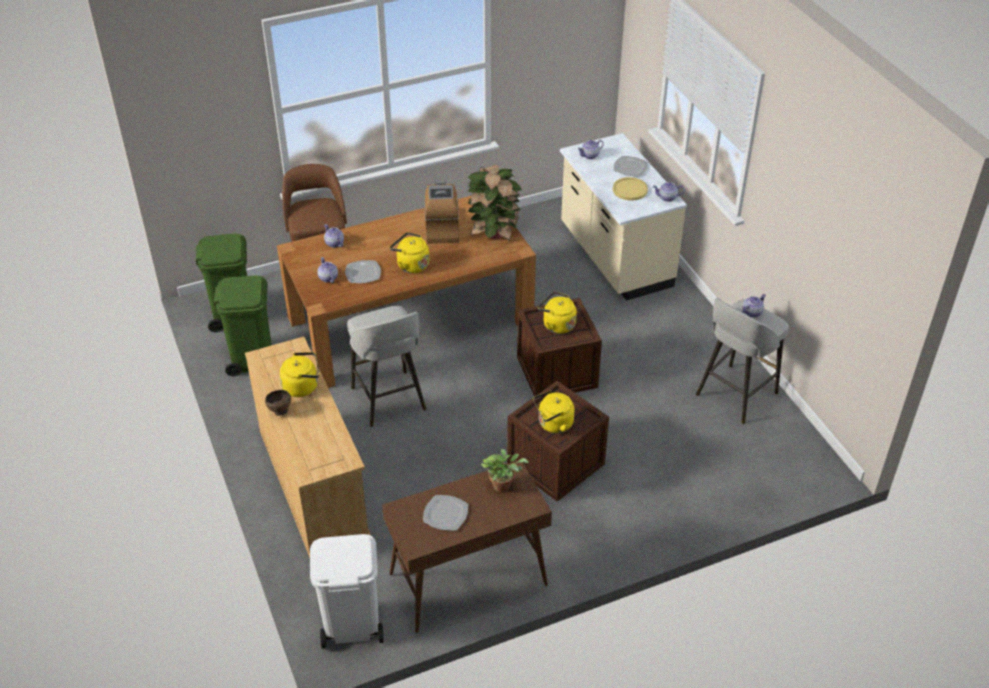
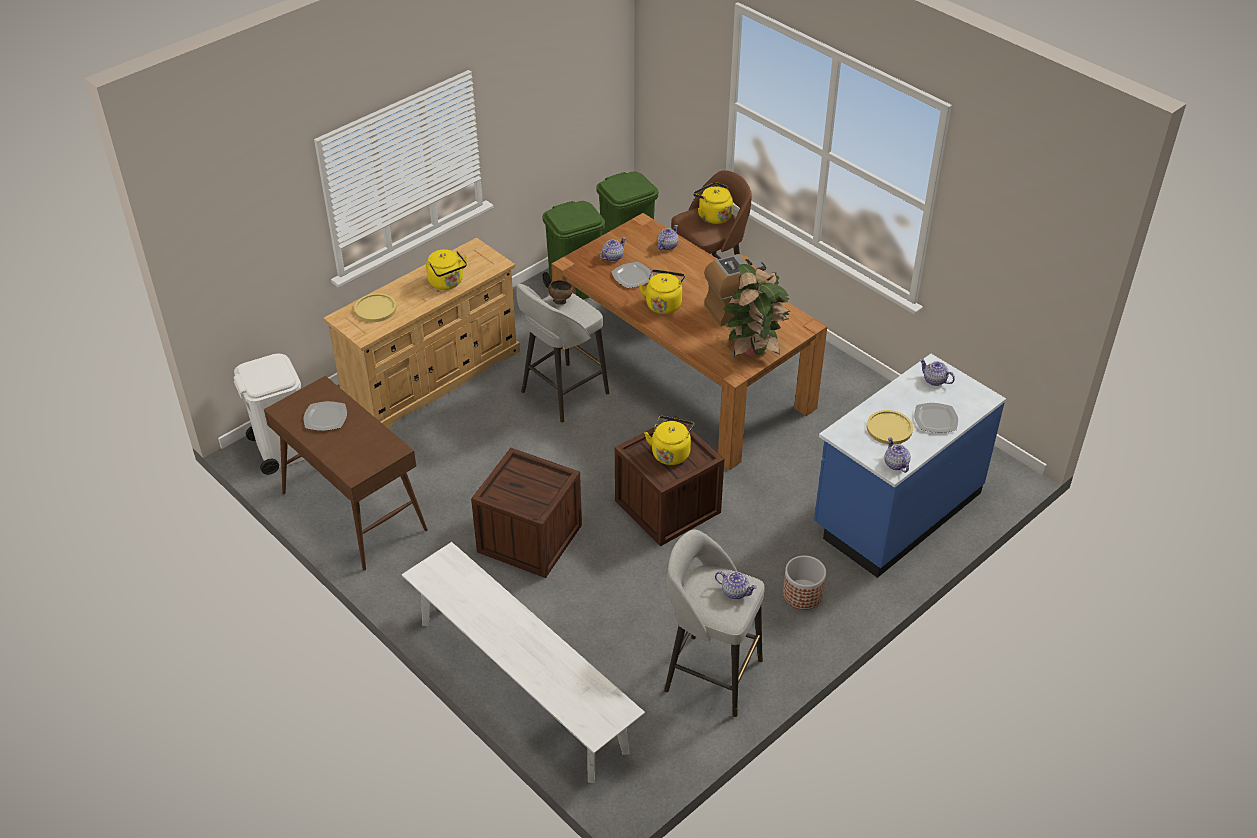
camera: 70 degrees right, 0 degrees up
brown bowl [265,390,291,416] -> brown bowl moved to [548,280,573,305]
potted plant [481,449,529,492] -> none
yellow kettle [533,390,575,433] -> yellow kettle moved to [693,182,733,224]
beige counter [560,133,687,301] -> blue counter [814,354,1006,578]
none -> yellow plate [354,293,396,322]
none -> white bench [402,542,645,783]
none -> planter [783,555,826,610]

